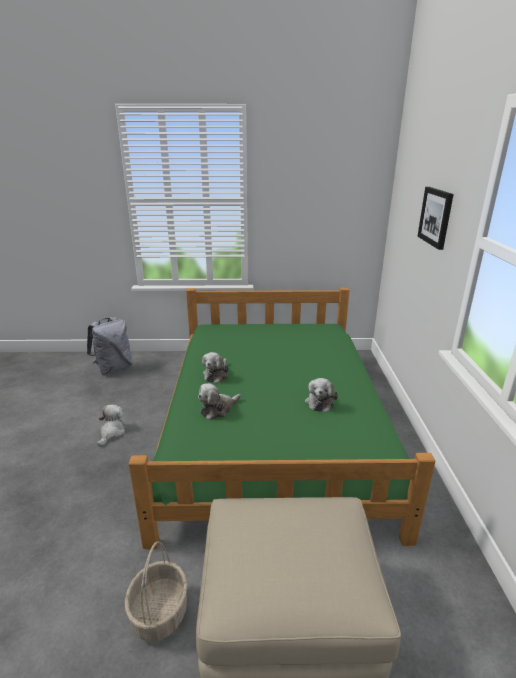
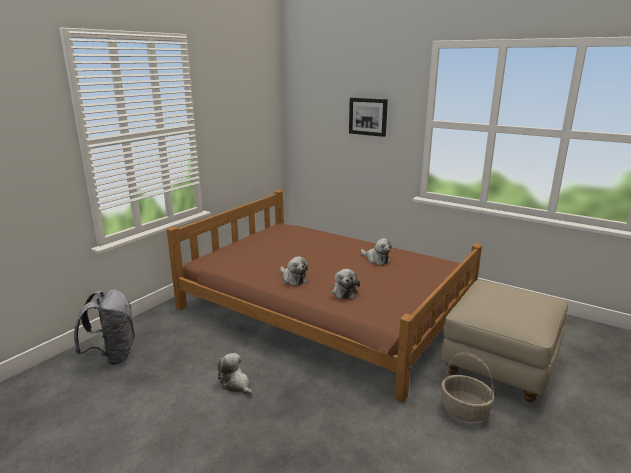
camera: 55 degrees left, 5 degrees down
green bed [129,288,435,549] -> brown bed [167,190,482,403]

